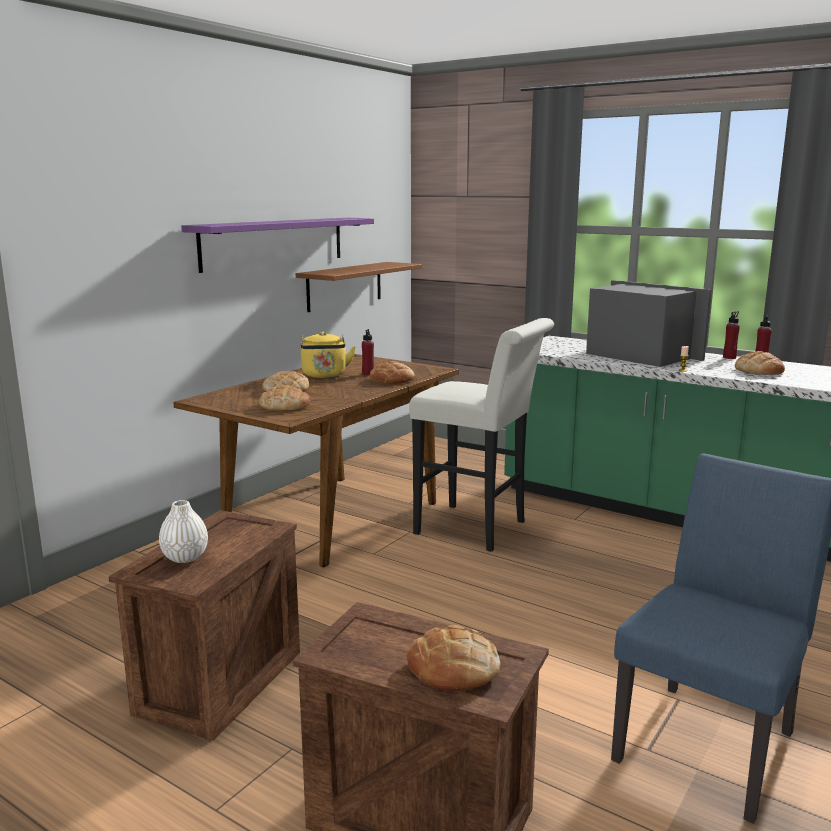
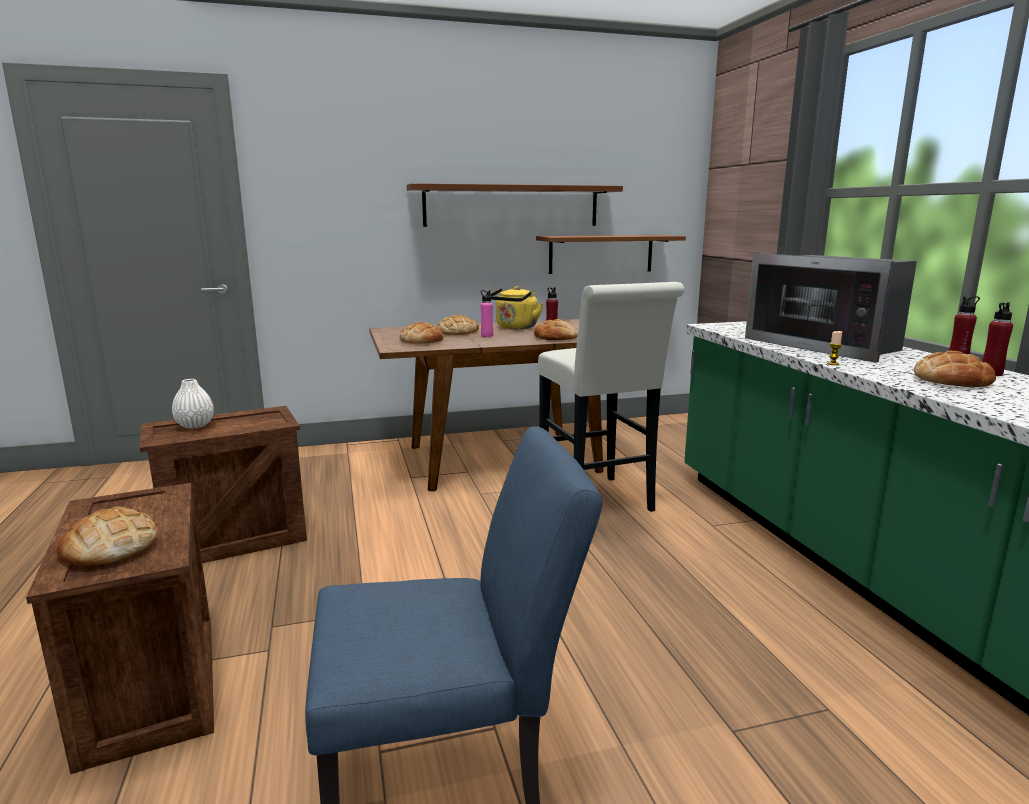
camera: 40 degrees right, 0 degrees up
purple shelf [181,218,374,273] -> brown shelf [407,183,623,227]
microwave [586,280,712,367] -> microwave turned 150 degrees clockwise [745,253,917,363]
none -> pink bottle [481,290,493,337]

